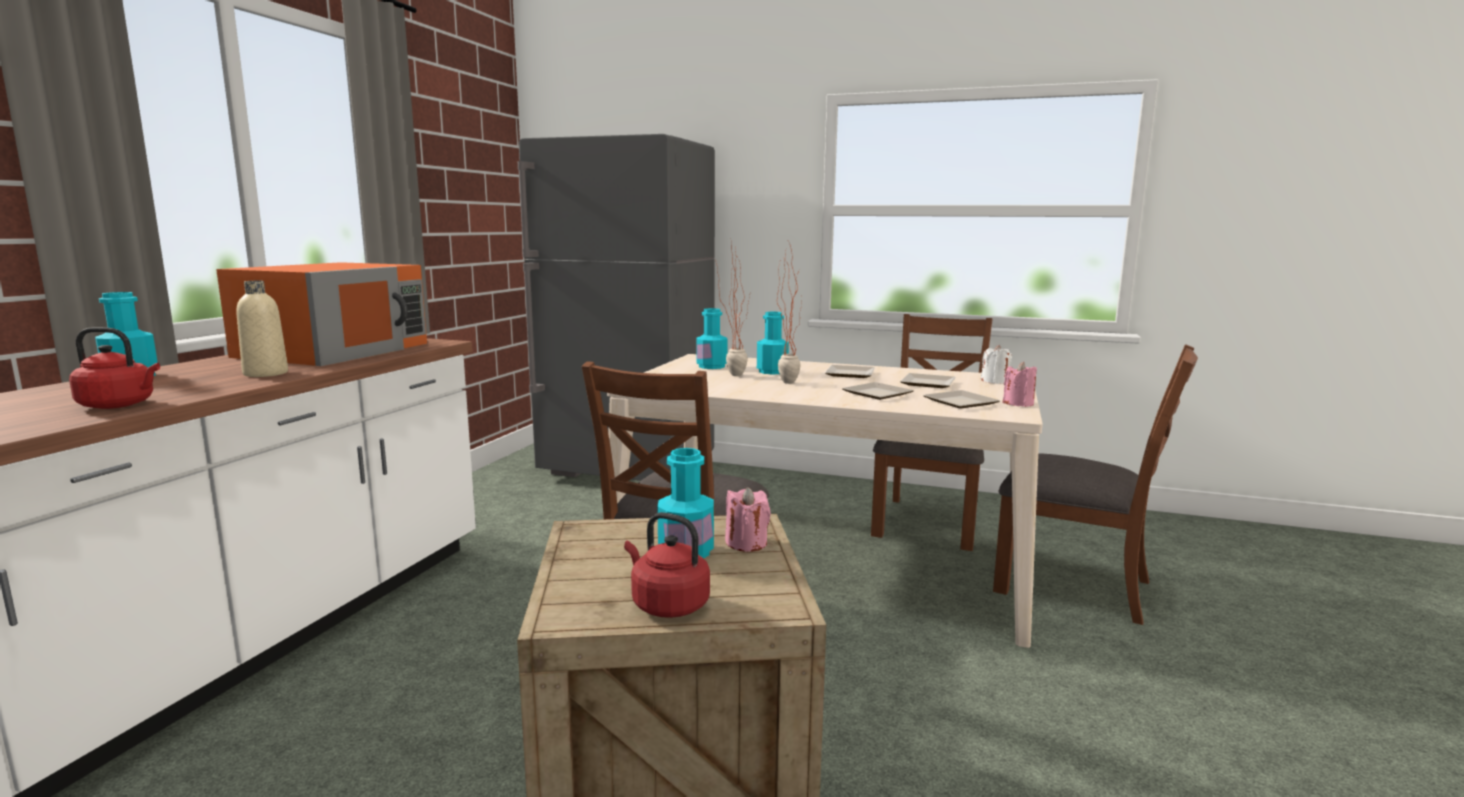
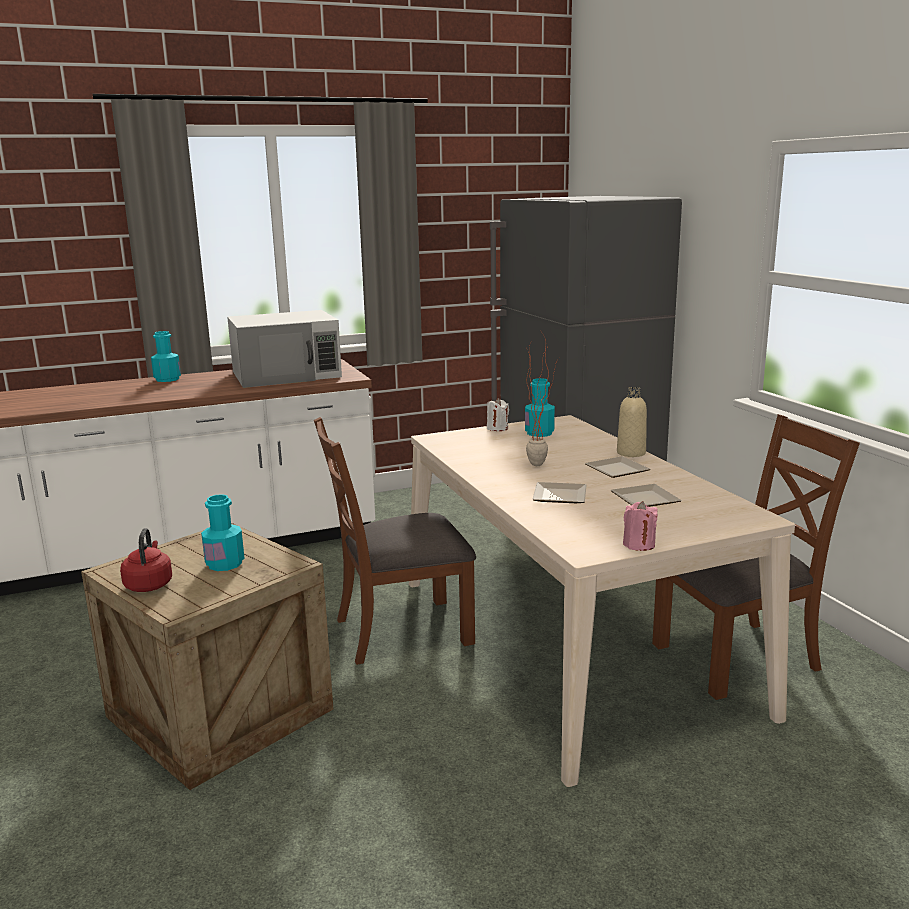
camera: 50 degrees right, 5 degrees up
red kettle [69,327,160,409] -> none
orange microwave [216,262,427,366] -> white microwave [227,310,342,388]
beige bottle [236,281,288,377] -> beige bottle moved to [617,387,647,457]
potted plant [716,242,751,376] -> none
pink candle [725,487,771,552] -> none
turquoise bottle [757,312,789,375] -> none
plate [923,390,1000,409] -> none
white candle [981,345,1012,384] -> white candle moved to [487,398,509,431]
brown chair [993,344,1198,625] -> none

